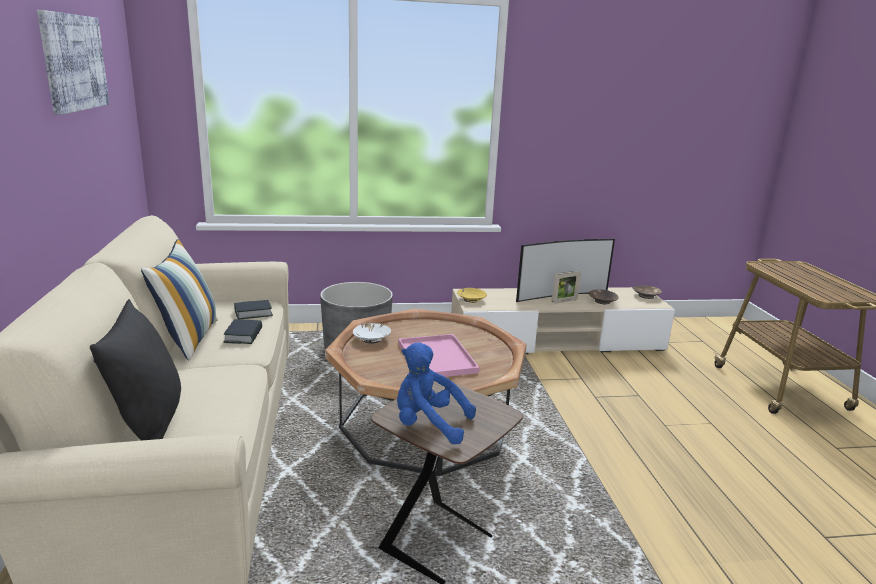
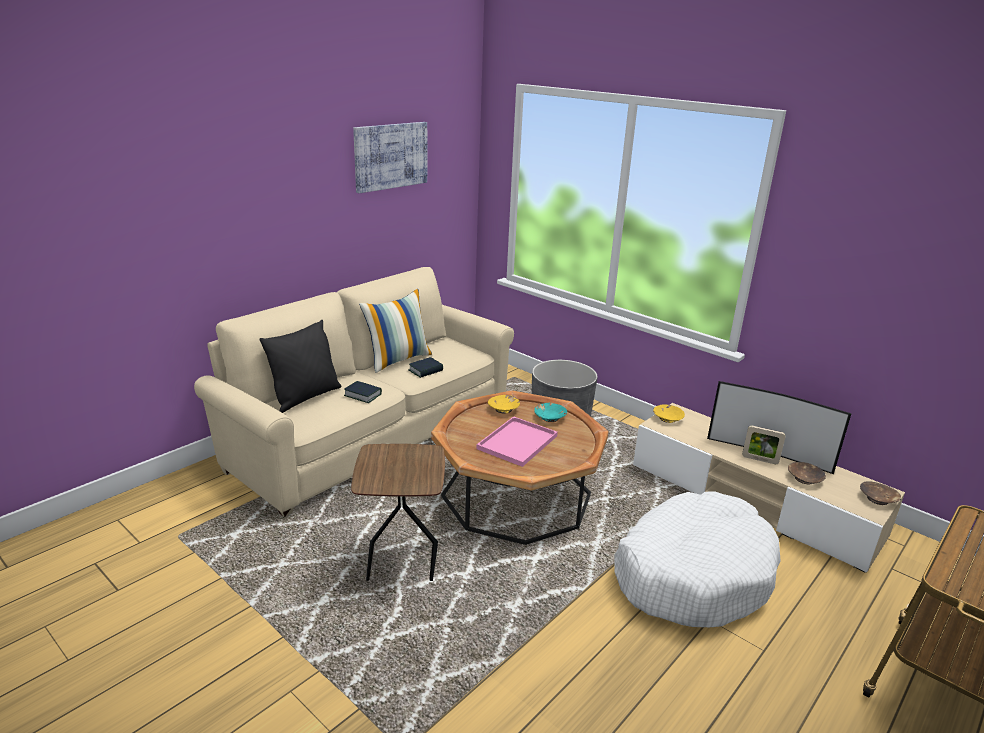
camera: 50 degrees right, 5 degrees up
book [234,300,273,319] -> book moved to [344,381,382,403]
white bowl [353,323,391,343] -> yellow bowl [488,395,520,413]
blue plush toy [397,343,476,444] -> none
none -> turquoise bowl [534,403,567,422]
none -> white dog bed [614,491,781,627]

